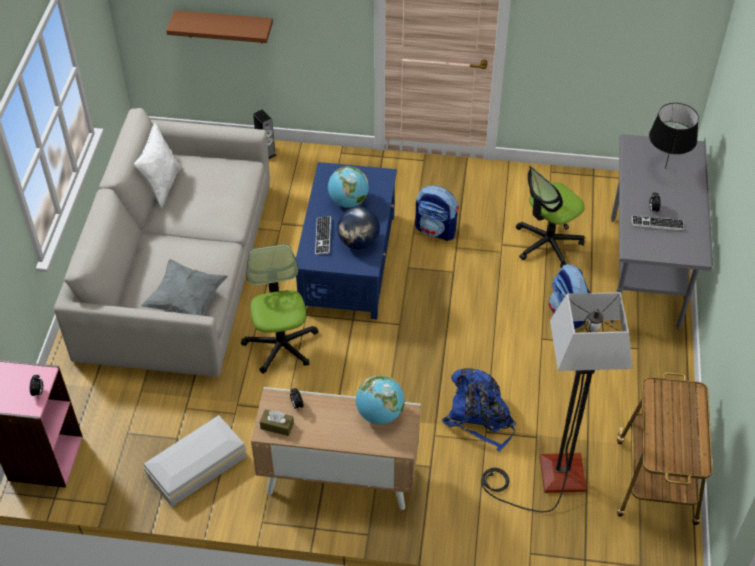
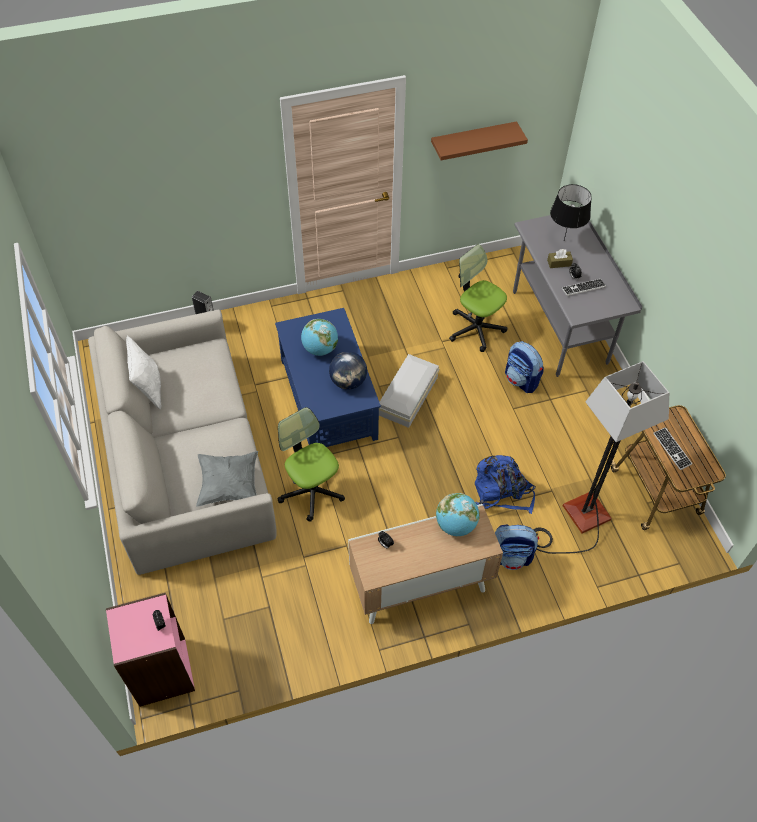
camera: 25 degrees left, 5 degrees up
white storage box [143,415,246,507] -> white storage box moved to [379,354,439,428]
brown shelf [166,10,273,43] -> brown shelf moved to [431,121,528,160]
brown tissue box [260,409,294,436] -> brown tissue box moved to [547,249,573,268]
keyboard [315,216,331,255] -> keyboard moved to [653,427,692,470]
backpack [415,185,459,241] -> backpack moved to [495,524,539,570]
office chair [516,165,585,268] -> office chair turned 105 degrees clockwise [449,244,507,352]

